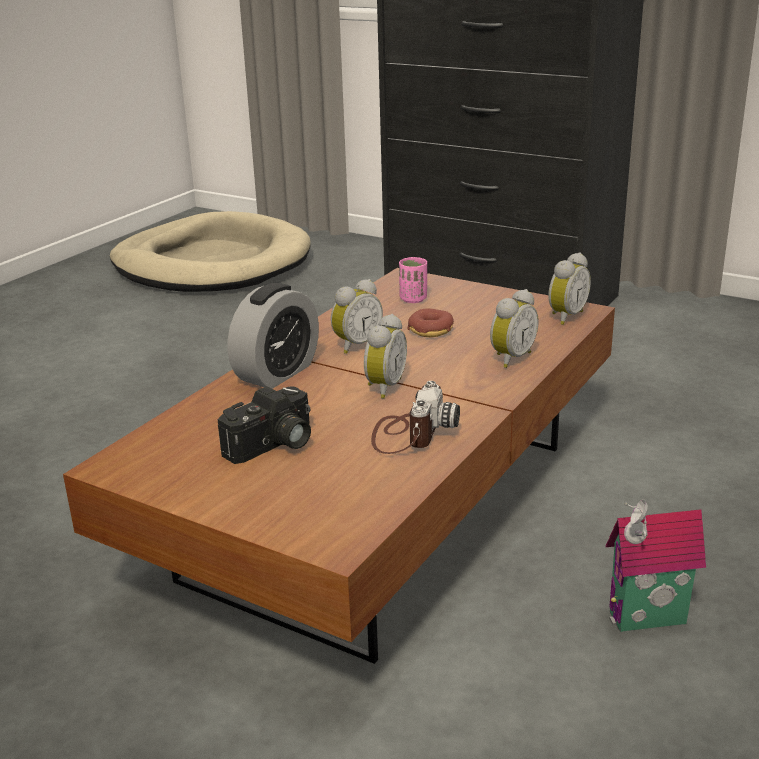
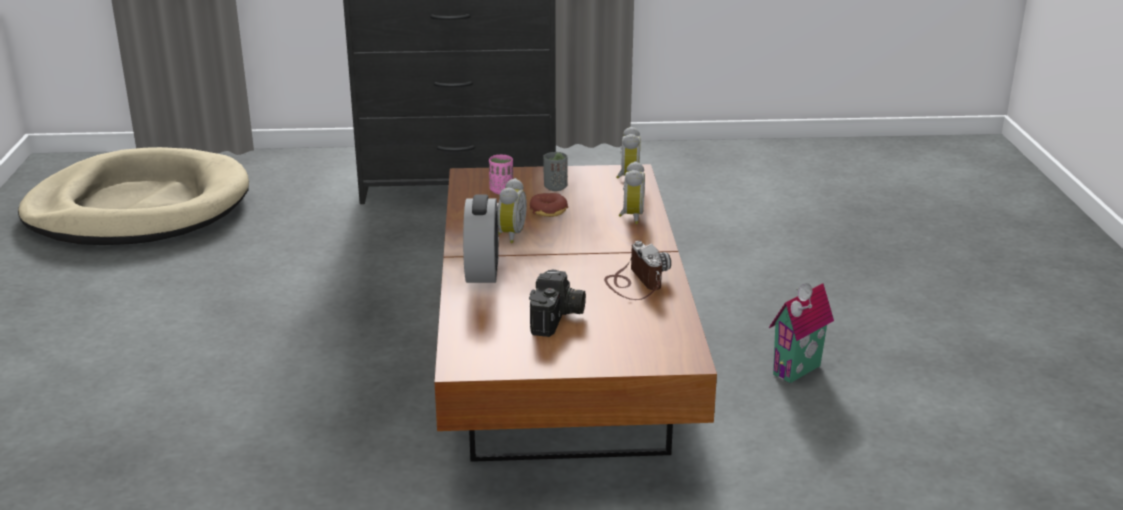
camera: 35 degrees left, 0 degrees up
alarm clock [364,314,407,398] -> none
none -> grey cup [543,152,568,191]

